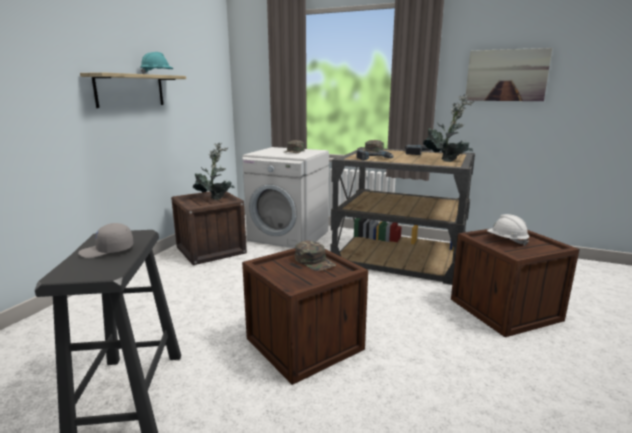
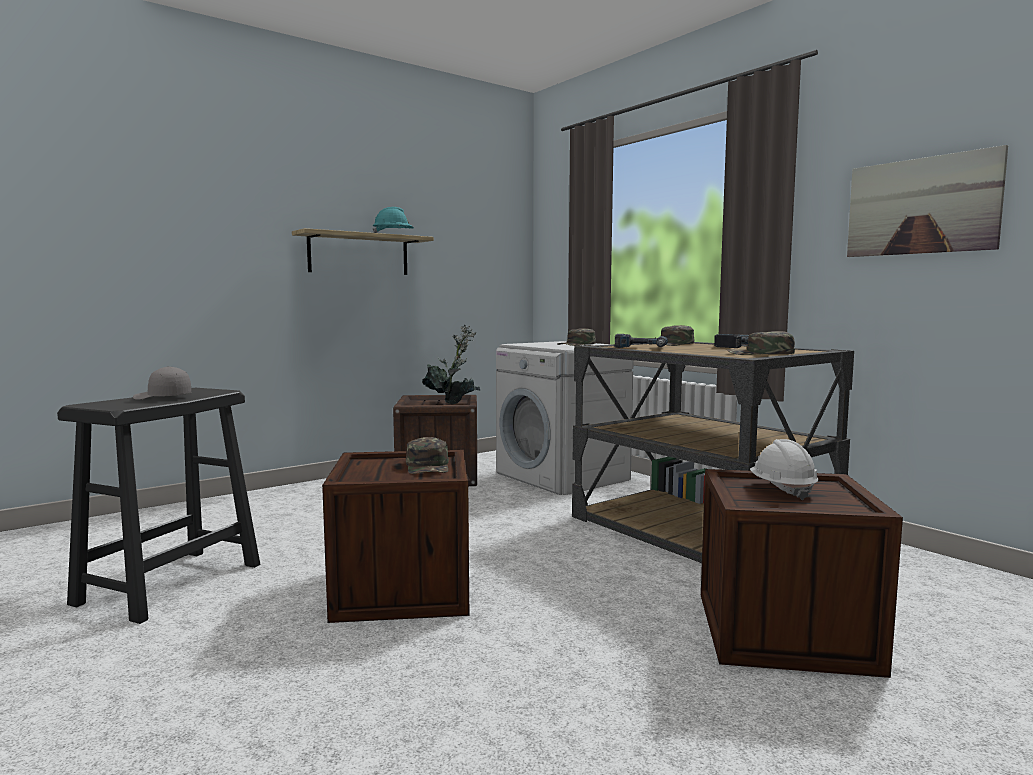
camera: 30 degrees right, 10 degrees down
potted plant [423,94,474,162] -> green cap [727,331,795,355]

